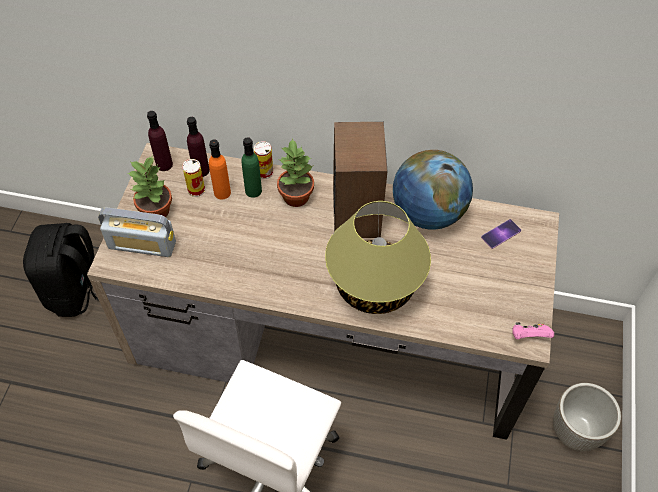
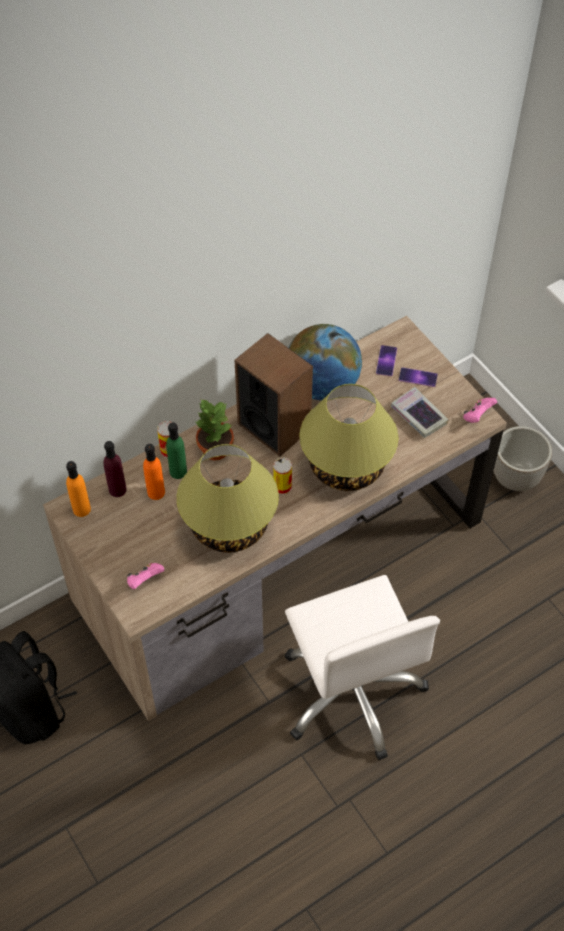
camera: 45 degrees left, 0 degrees up
radio [98,208,176,257] -> pink game controller [127,563,164,589]
potted plant [127,156,172,217] -> none
purple bottle [147,111,173,171] -> orange bottle [66,461,91,517]
can [182,159,205,197] -> can moved to [273,457,292,495]
none -> table lamp [177,444,279,553]
none -> book [391,387,449,438]
none -> phone [399,367,438,387]

